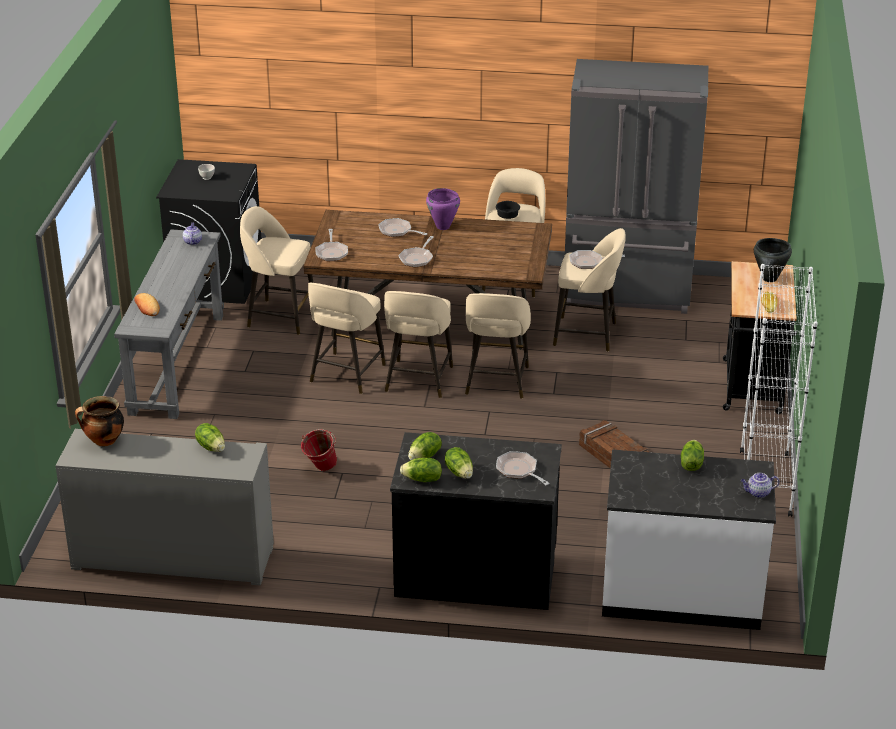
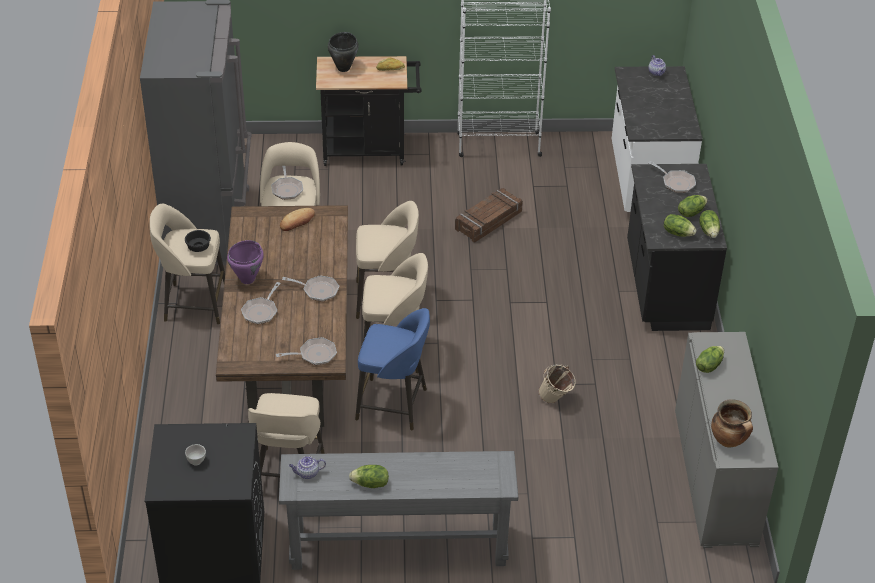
camera: 100 degrees left, 10 degrees up
bread [134,293,160,316] -> bread moved to [280,208,315,231]
red bucket [301,429,337,471] -> beige bucket [538,364,576,404]
beige stool [308,283,386,394] -> blue stool [355,308,430,431]
frying pan [496,451,550,485] -> frying pan turned 90 degrees counterclockwise [648,161,696,193]
lettuce [681,440,704,471] -> lettuce moved to [349,465,389,488]

